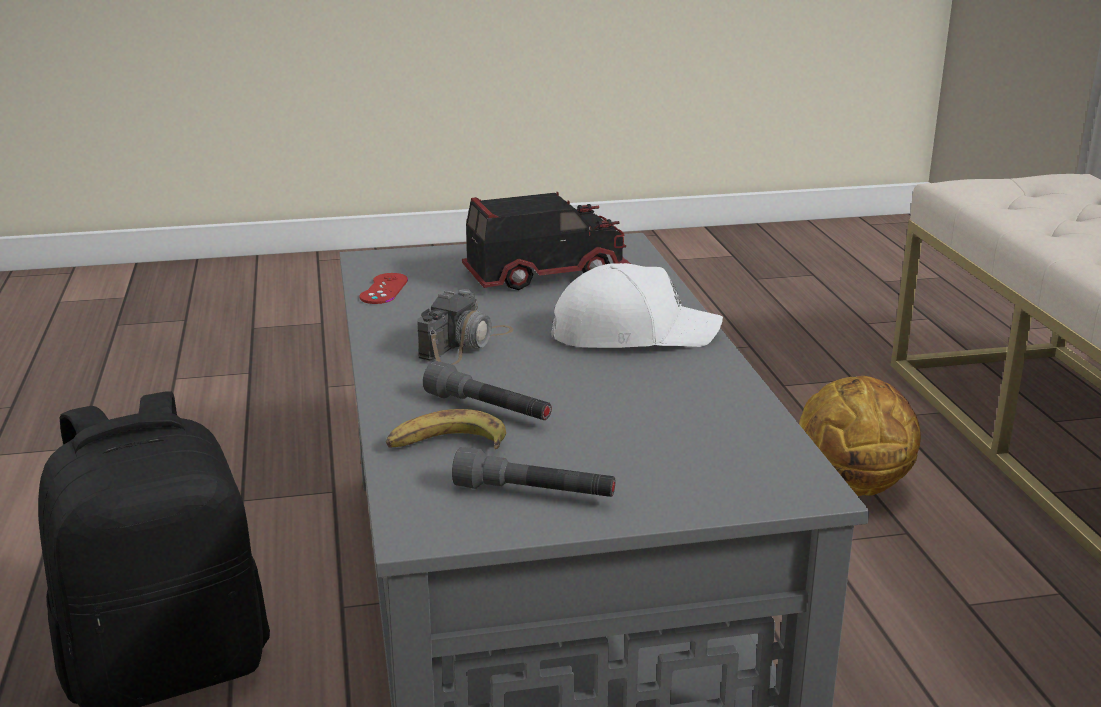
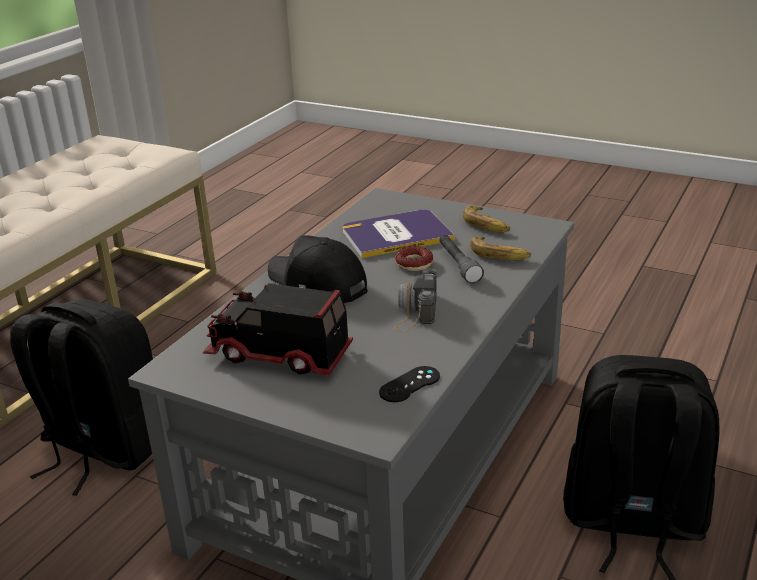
camera: 140 degrees left, 5 degrees up
red game controller [360,273,408,304] -> black game controller [379,366,440,402]
camera [417,289,513,365] -> camera turned 60 degrees counterclockwise [394,268,437,332]
grey flashlight [452,447,615,497] -> banana [463,206,510,232]
white cap [551,263,723,348] -> black cap [268,235,367,303]
basketball [799,376,921,496] -> black backpack [10,299,153,496]
none -> book [343,210,454,258]
none -> donut [395,246,433,271]

